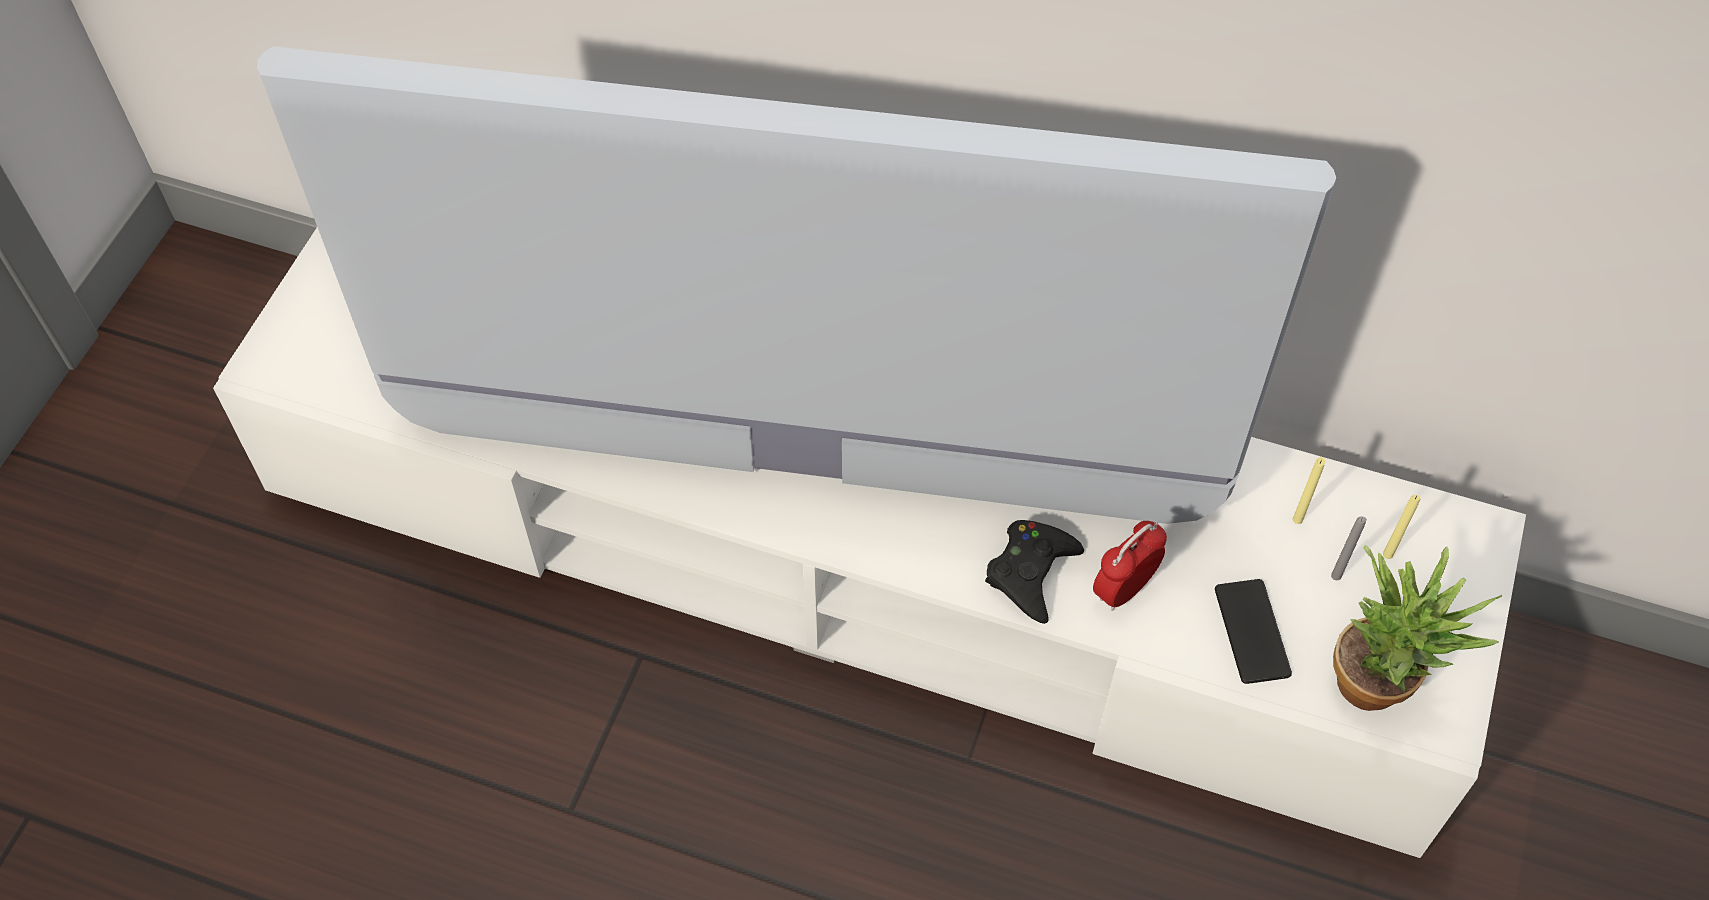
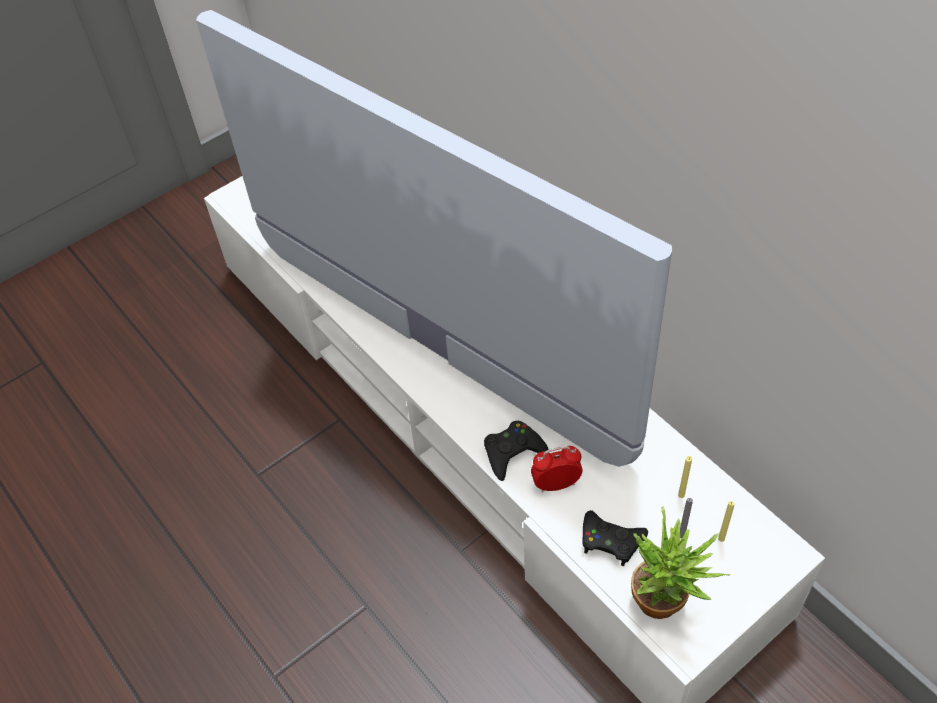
camera: 35 degrees right, 5 degrees down
phone [1215,579,1292,684] -> black game controller [582,510,648,566]

